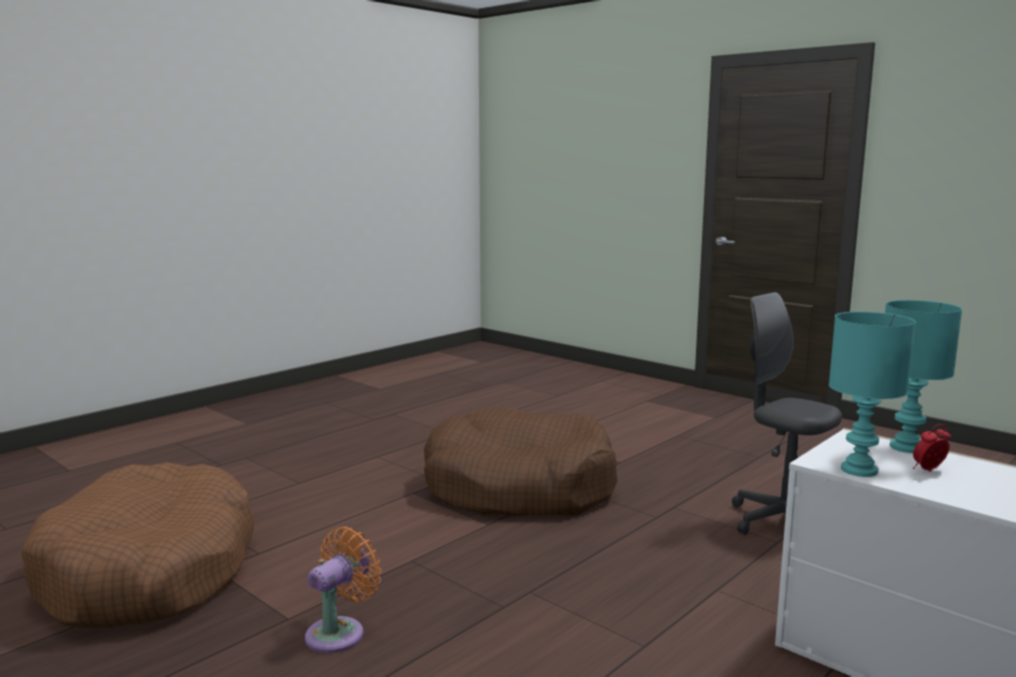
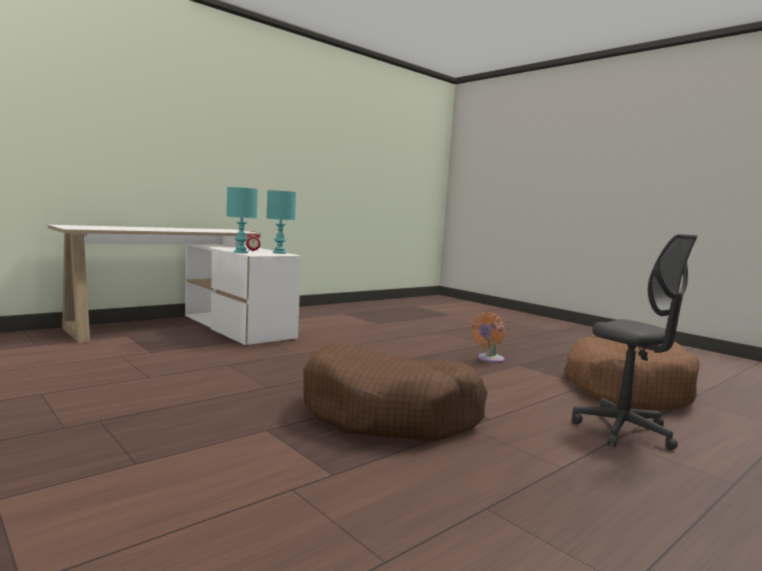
camera: 175 degrees left, 5 degrees down
grey office chair [732,292,842,535] -> grey office chair moved to [572,234,698,450]

